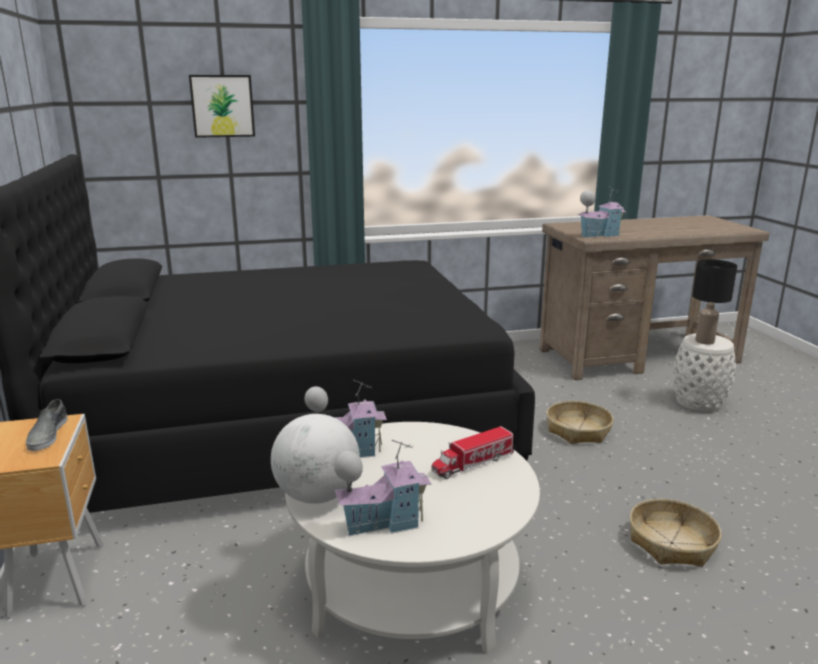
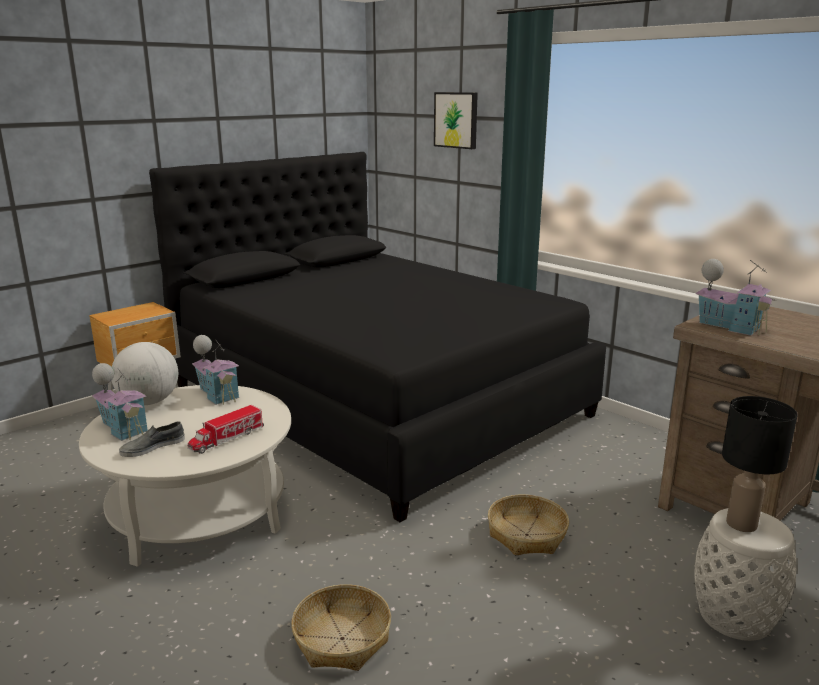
camera: 60 degrees right, 0 degrees up
grey shoe [26,399,68,451] -> grey shoe moved to [119,421,185,457]
toy truck [431,426,514,479] -> toy truck turned 75 degrees counterclockwise [188,405,264,454]

